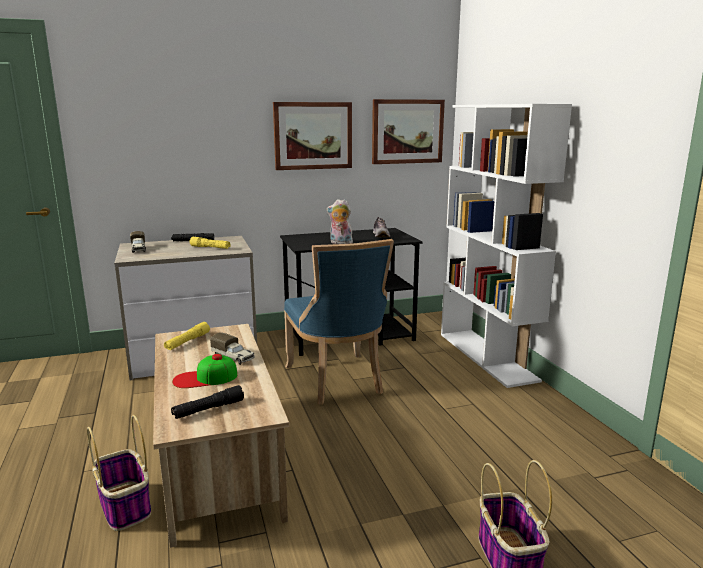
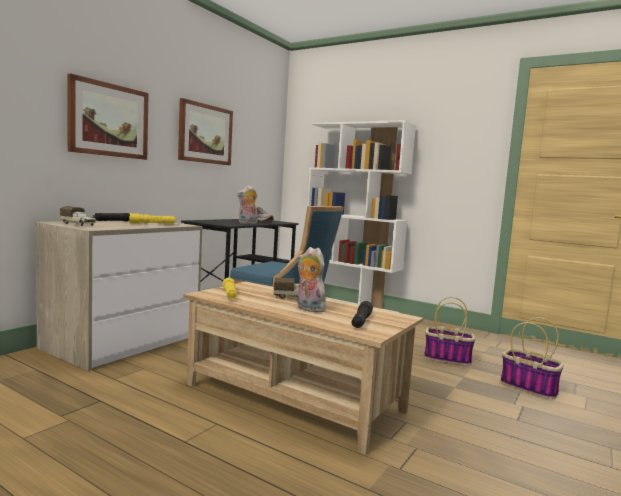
camera: 40 degrees left, 10 degrees down
basket [87,415,151,531] -> basket moved to [424,297,475,366]
cap [172,354,237,388] -> plush toy [296,247,326,313]
picture [372,99,445,164] -> picture moved to [67,73,149,160]

